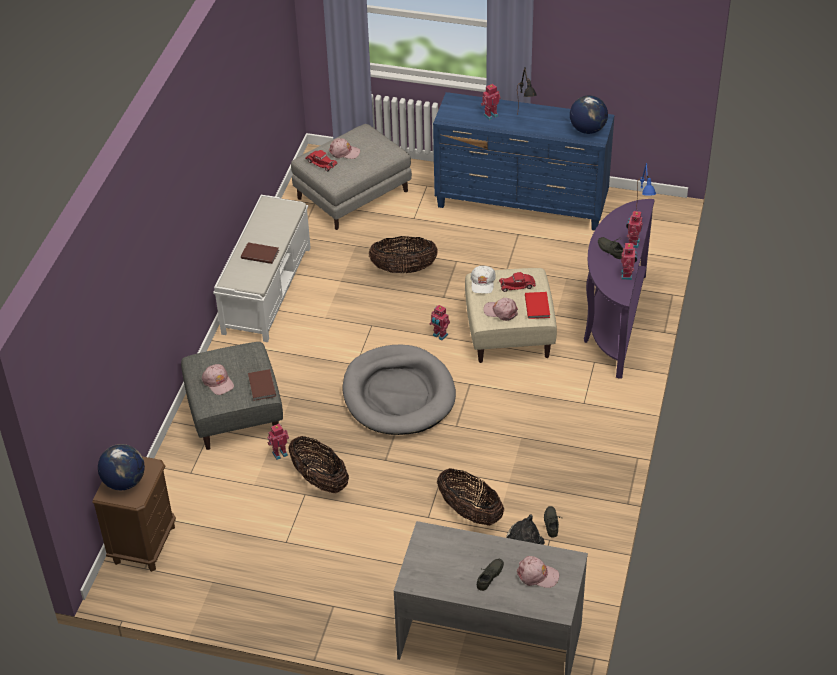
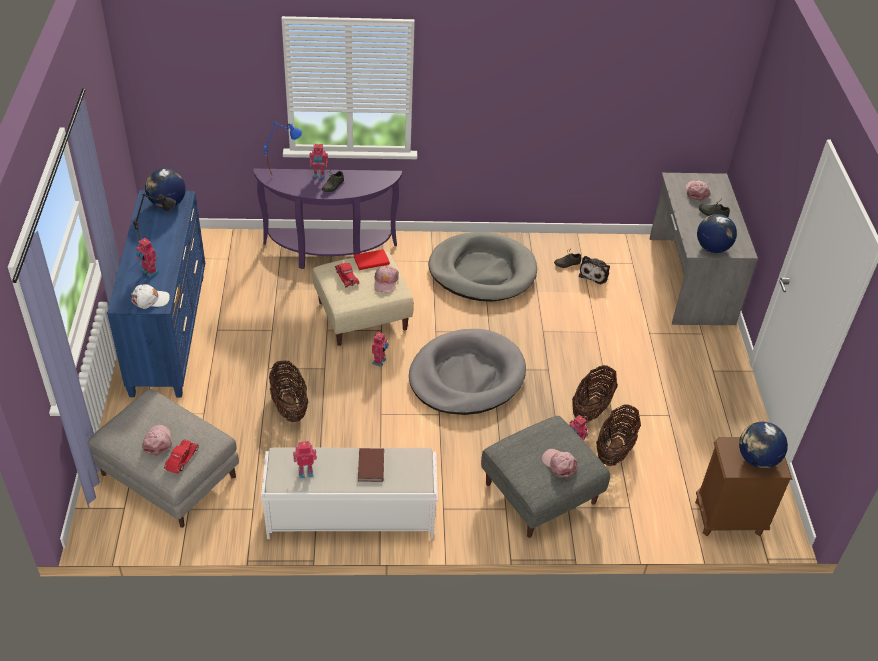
camera: 110 degrees left, 0 degrees up
pink cap [202,364,234,395] -> pink cap turned 75 degrees counterclockwise [542,449,578,478]
brown book [248,369,276,401] -> none
basket [437,468,504,526] -> basket moved to [596,404,641,466]
white cap [470,266,496,294] -> white cap moved to [131,284,170,309]
toy robot [621,243,637,280] -> toy robot moved to [293,441,317,478]
none -> grey dog bed [428,232,537,301]
none -> globe [697,214,737,253]

